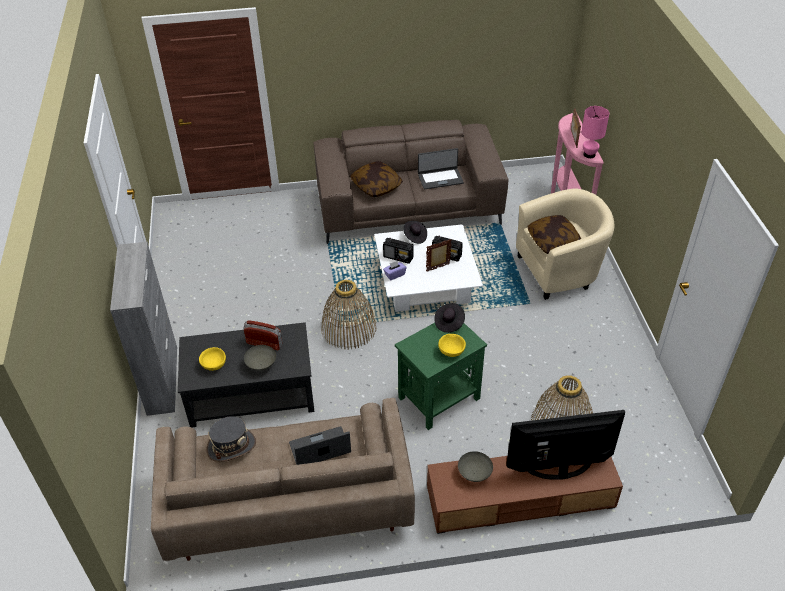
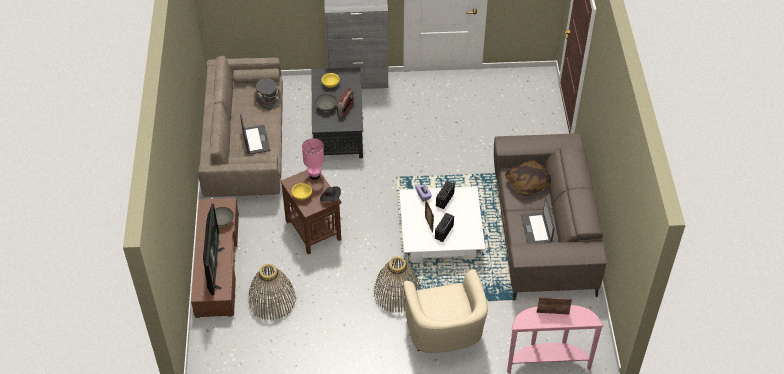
camera: 95 degrees right, 5 degrees up
basket [321,280,377,350] -> basket moved to [374,257,421,313]
green side table [395,323,487,430] -> brown side table [280,170,341,254]
black hat [404,221,427,244] -> none
pillow [528,215,581,254] -> none
pink table lamp [582,106,609,158] -> pink table lamp moved to [302,138,324,180]

